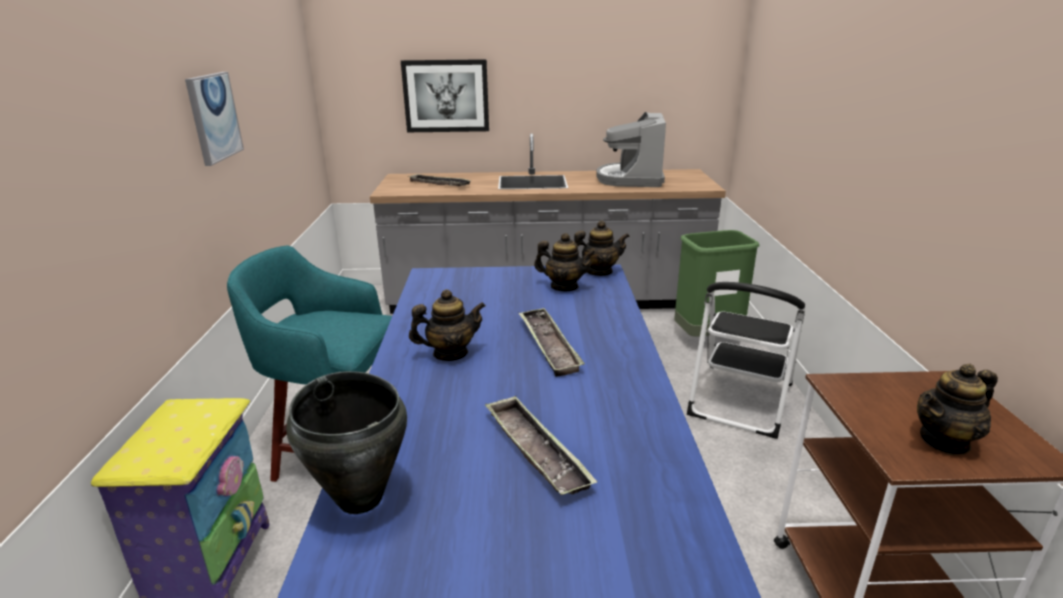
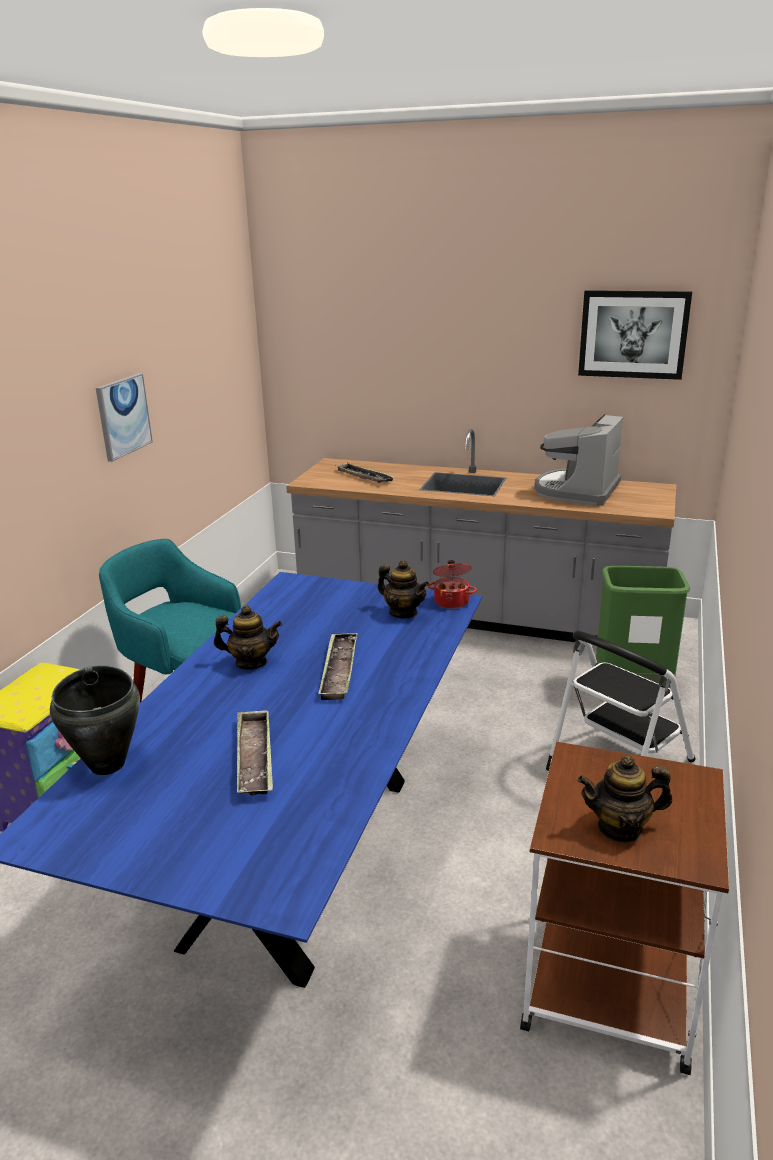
camera: 20 degrees right, 0 degrees up
picture [401,59,489,132] -> picture moved to [578,290,692,380]
teapot [574,221,630,276] -> cooking pot [428,560,477,609]

